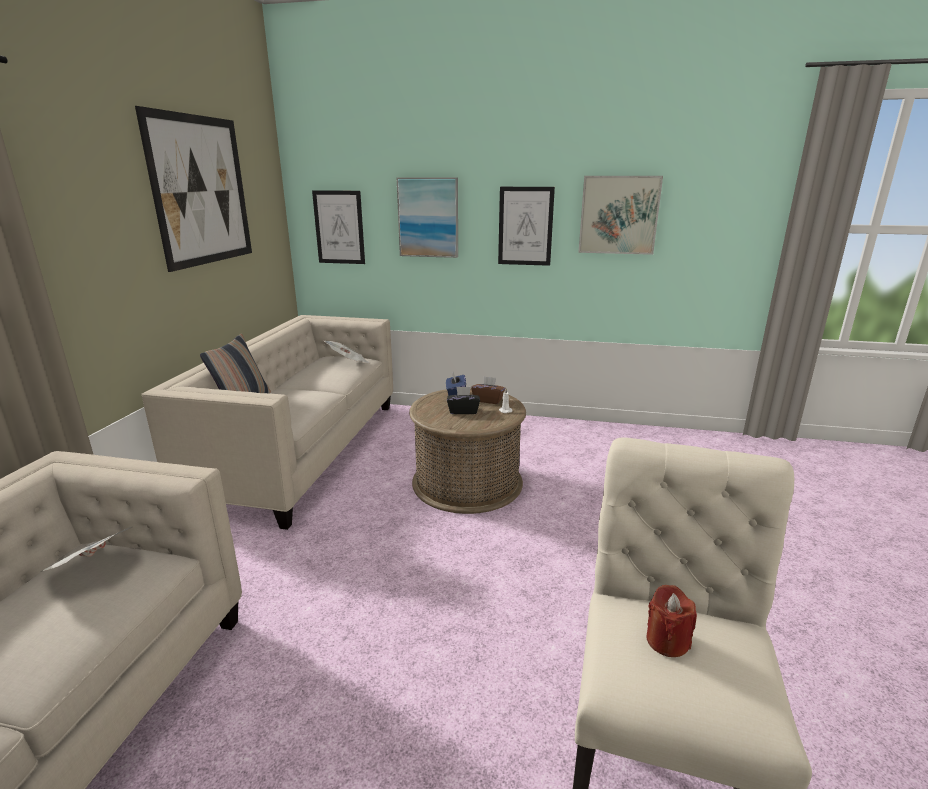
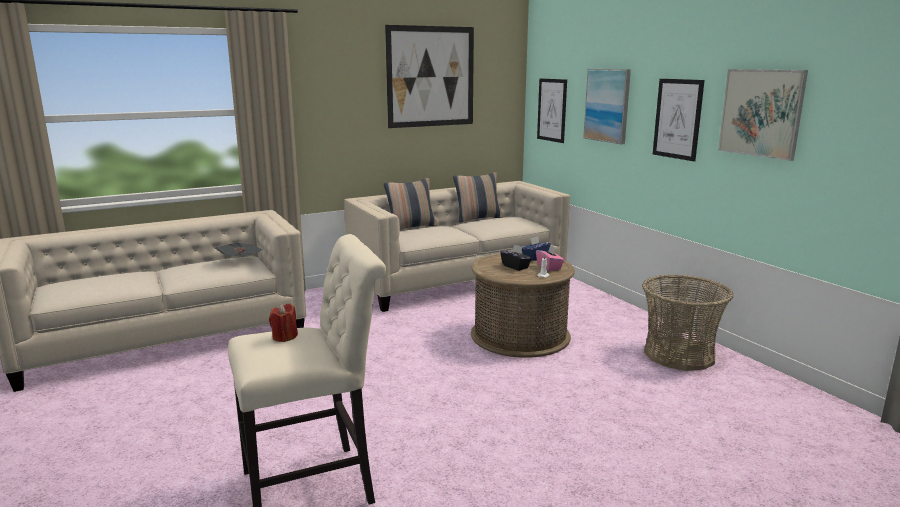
camera: 50 degrees right, 5 degrees down
newspaper [324,341,370,363] -> none
brown tissue box [471,376,505,404] -> pink tissue box [536,245,564,271]
none -> pillow [453,172,503,222]
none -> basket [642,274,733,371]

